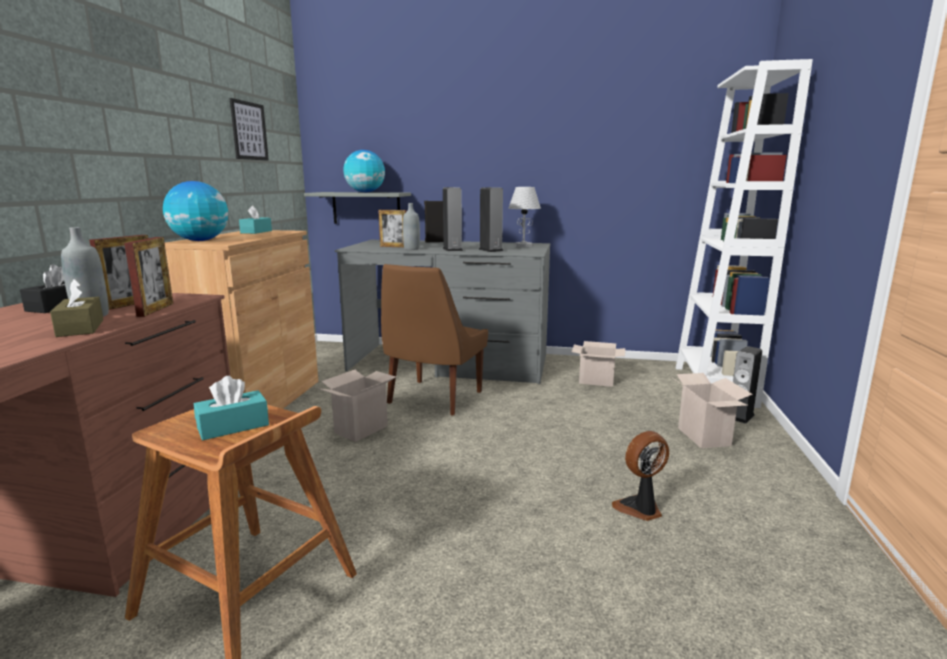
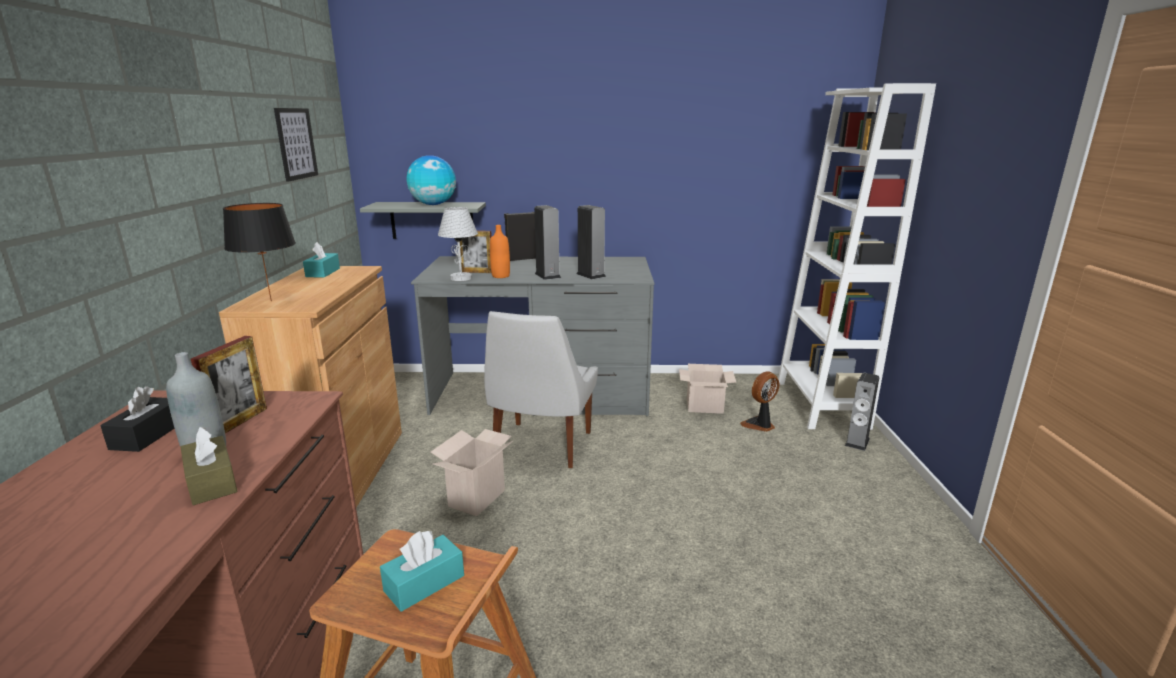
camera: 10 degrees left, 5 degrees up
picture frame [124,237,173,317] -> none
globe [163,181,229,241] -> black table lamp [223,203,296,301]
brown chair [381,264,488,416] -> white chair [484,311,598,468]
grey bottle [403,203,420,250] -> orange bottle [490,225,510,278]
white table lamp [508,187,541,247] -> white table lamp moved to [438,207,478,281]
fan [612,431,669,521] -> fan moved to [740,371,779,432]
cardboard box [673,373,753,448] -> none

